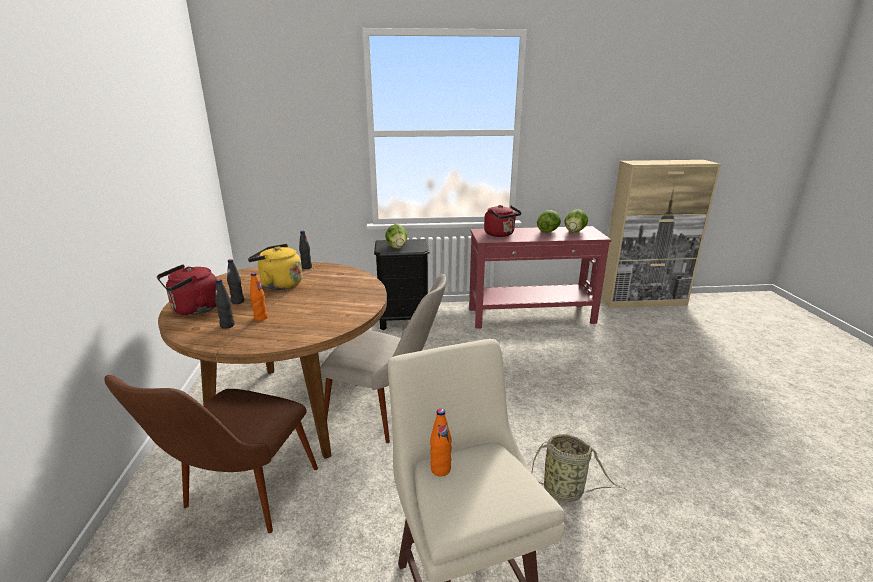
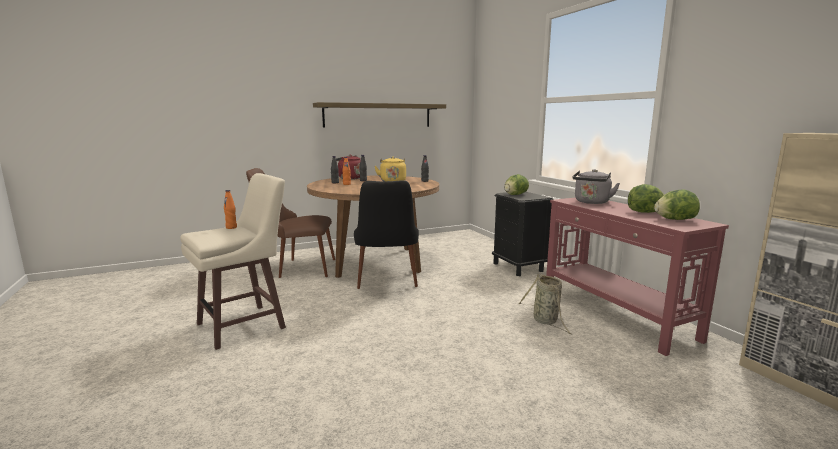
camera: 70 degrees right, 10 degrees down
beige chair [320,274,447,443] -> black chair [354,180,419,289]
red kettle [484,205,522,237] -> grey kettle [573,169,620,204]
basket [532,434,626,502] -> basket moved to [519,274,572,335]
none -> shelf [313,102,446,128]

